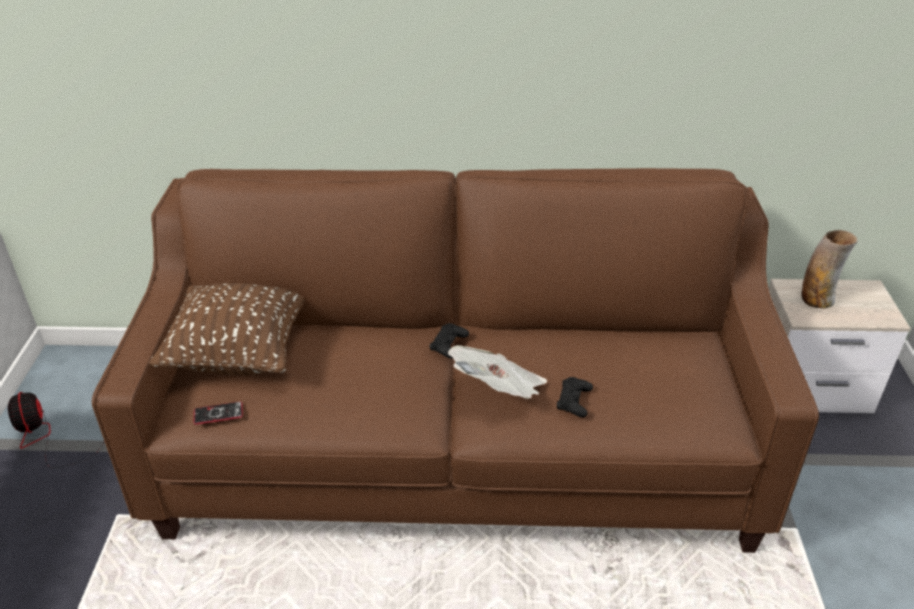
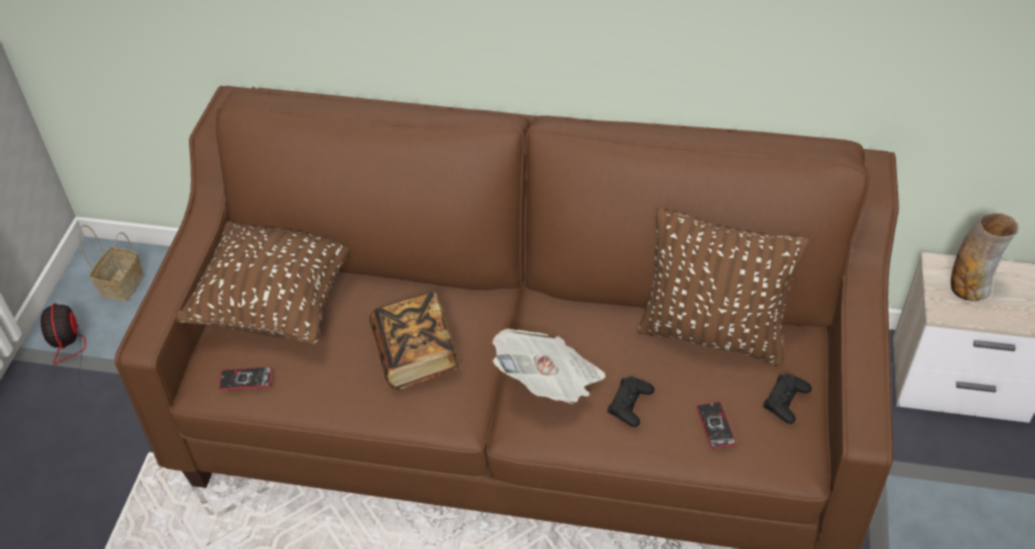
camera: 10 degrees right, 10 degrees up
black game controller [429,323,469,359] -> black game controller moved to [763,374,812,424]
none -> basket [78,225,144,302]
none -> book [369,291,459,390]
none -> brown pillow [638,209,809,366]
none -> phone [696,402,736,449]

